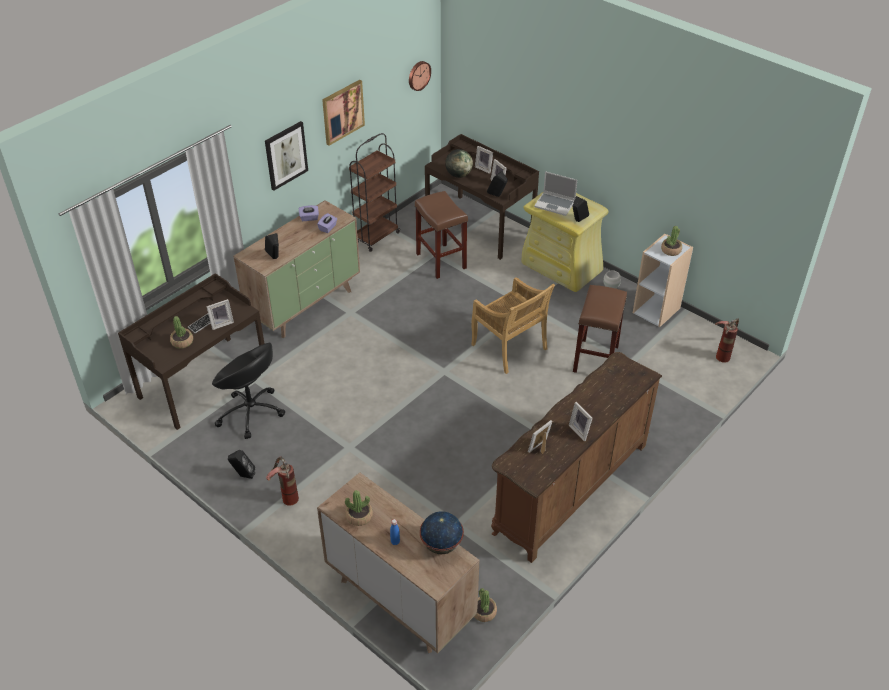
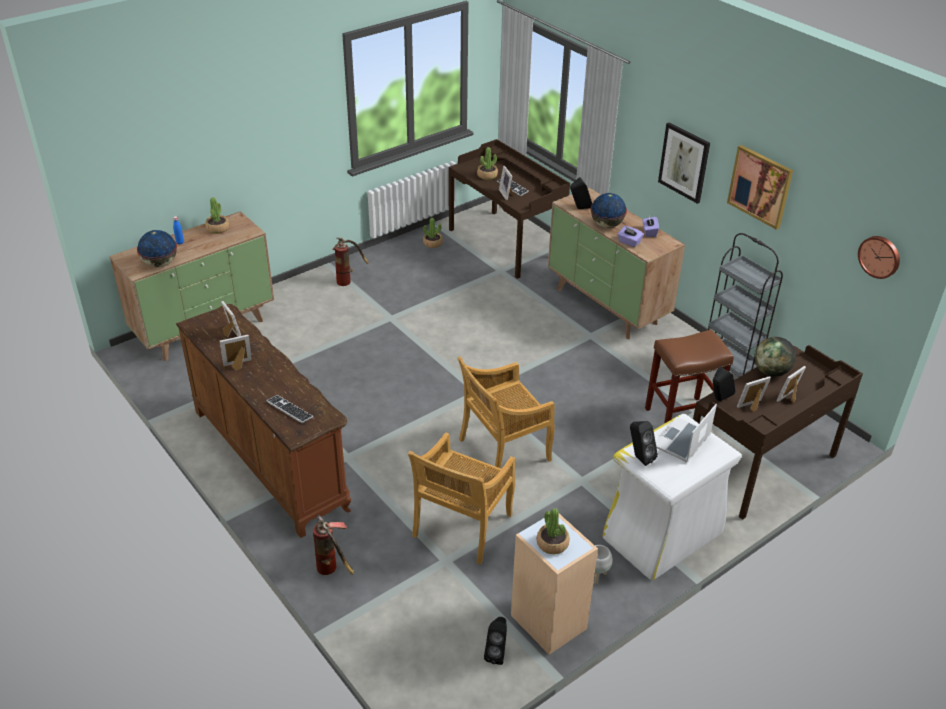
camera: 100 degrees right, 5 degrees down
black office chair [212,342,285,439] -> none
black speaker [228,450,255,479] -> black speaker moved to [484,617,507,665]
brown cart [349,133,401,252] -> grey cart [708,233,783,377]
potted plant [474,588,497,622] -> potted plant moved to [423,218,443,248]
yellow nightstand [522,192,609,292] -> white nightstand [603,414,742,580]
brown stool [573,285,627,373] -> beige chair [408,432,515,564]
fire extinguisher [715,318,739,363] -> fire extinguisher moved to [313,515,354,575]
none -> keyboard [266,395,313,423]
none -> globe [590,193,627,228]

